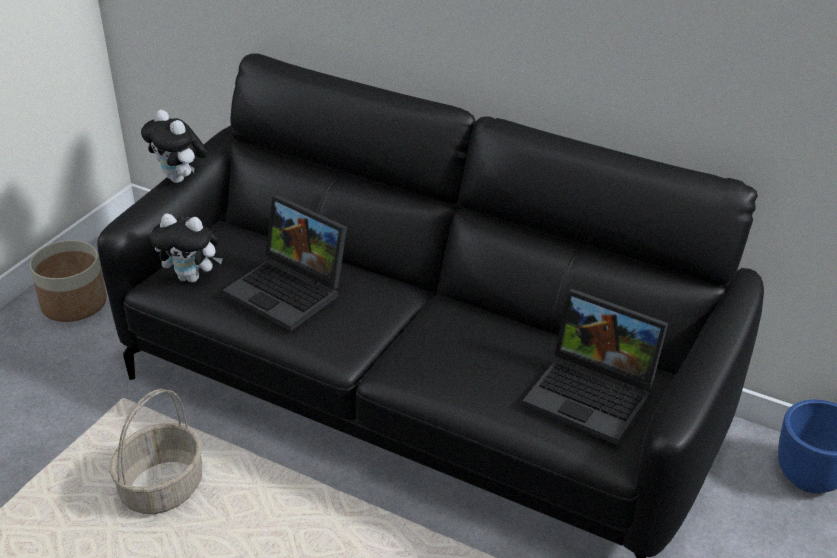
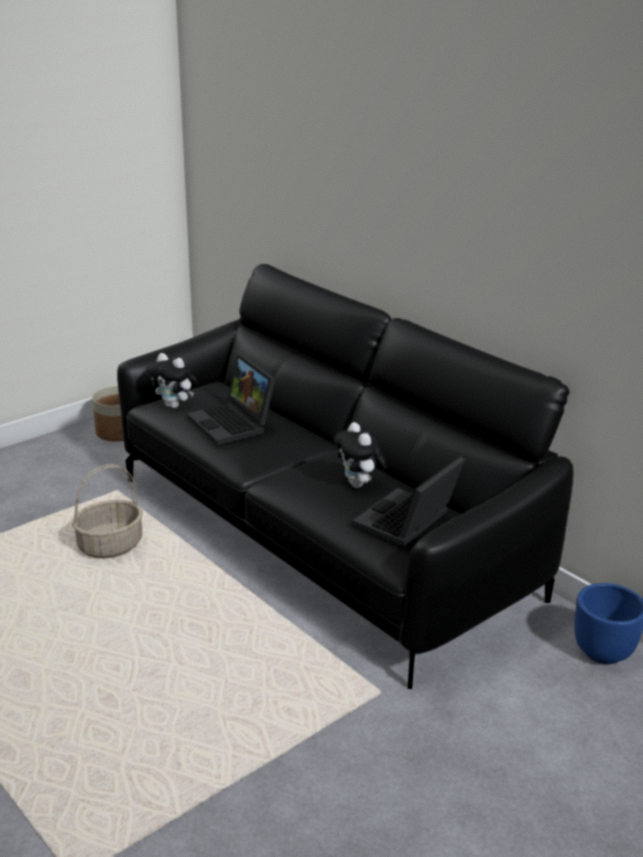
camera: 20 degrees right, 10 degrees down
plush toy [141,110,208,183] -> plush toy moved to [334,422,387,488]
laptop [522,289,668,445] -> laptop turned 75 degrees clockwise [352,456,465,547]

